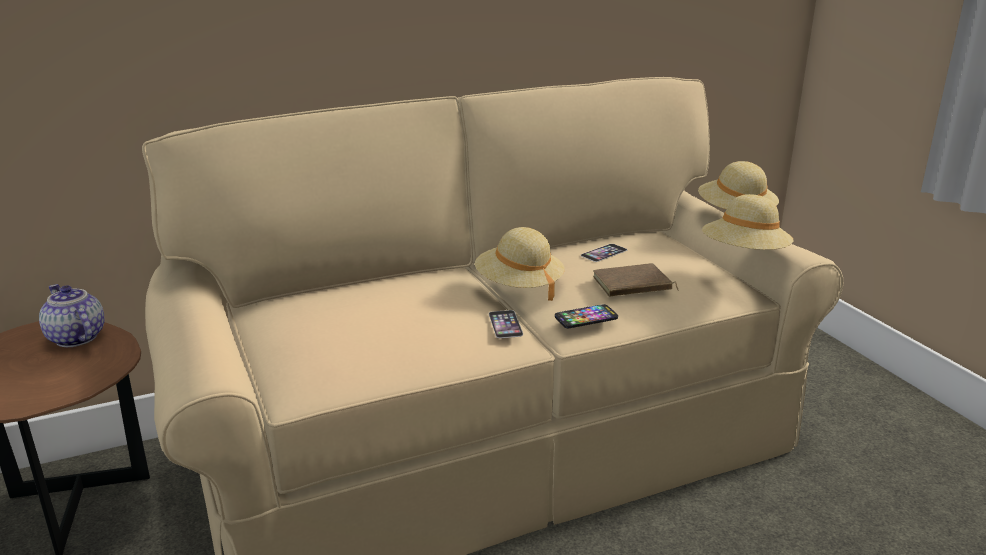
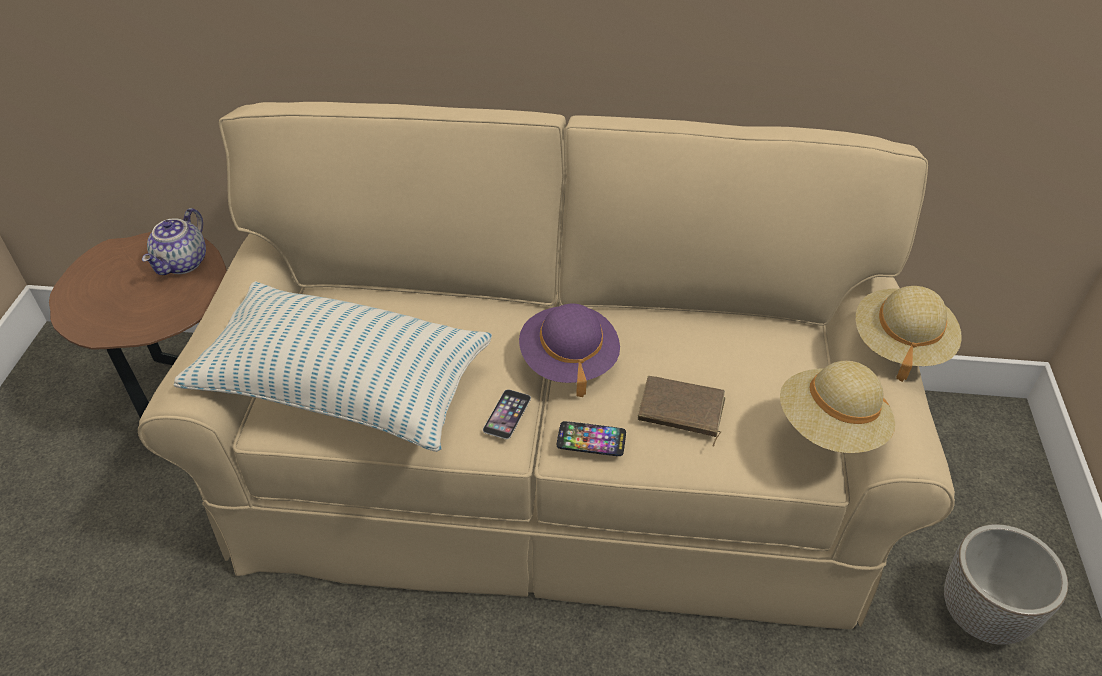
camera: 30 degrees right, 20 degrees up
teapot [39,284,105,347] -> teapot turned 150 degrees counterclockwise [142,208,206,275]
beige hat [475,227,565,301] -> purple hat [519,304,620,397]
phone [581,244,627,262] -> none
none -> pillow [174,281,492,452]
none -> planter [944,524,1068,645]

